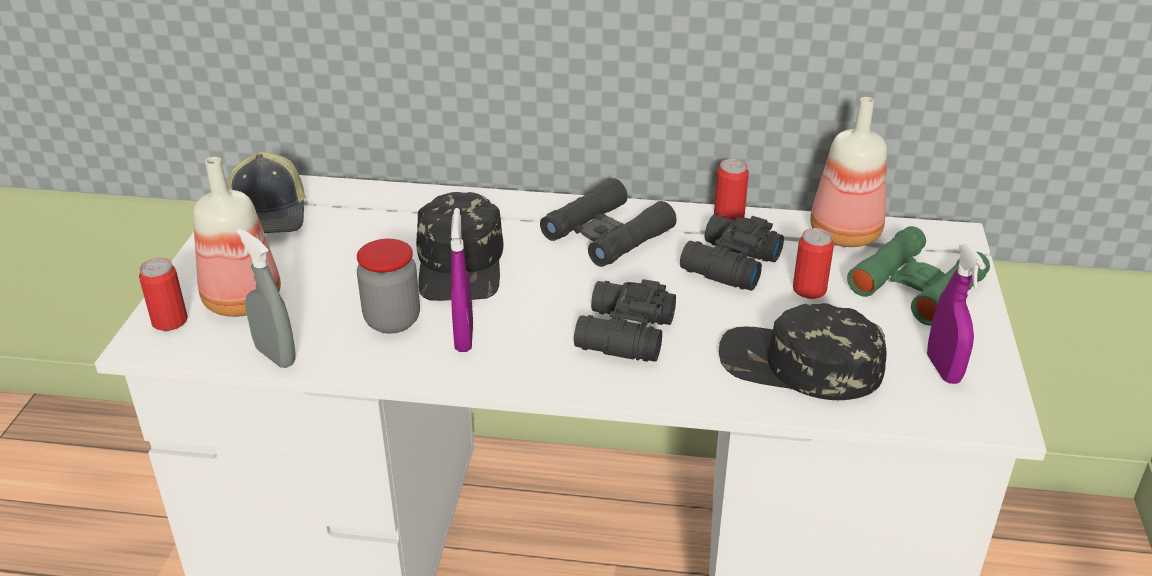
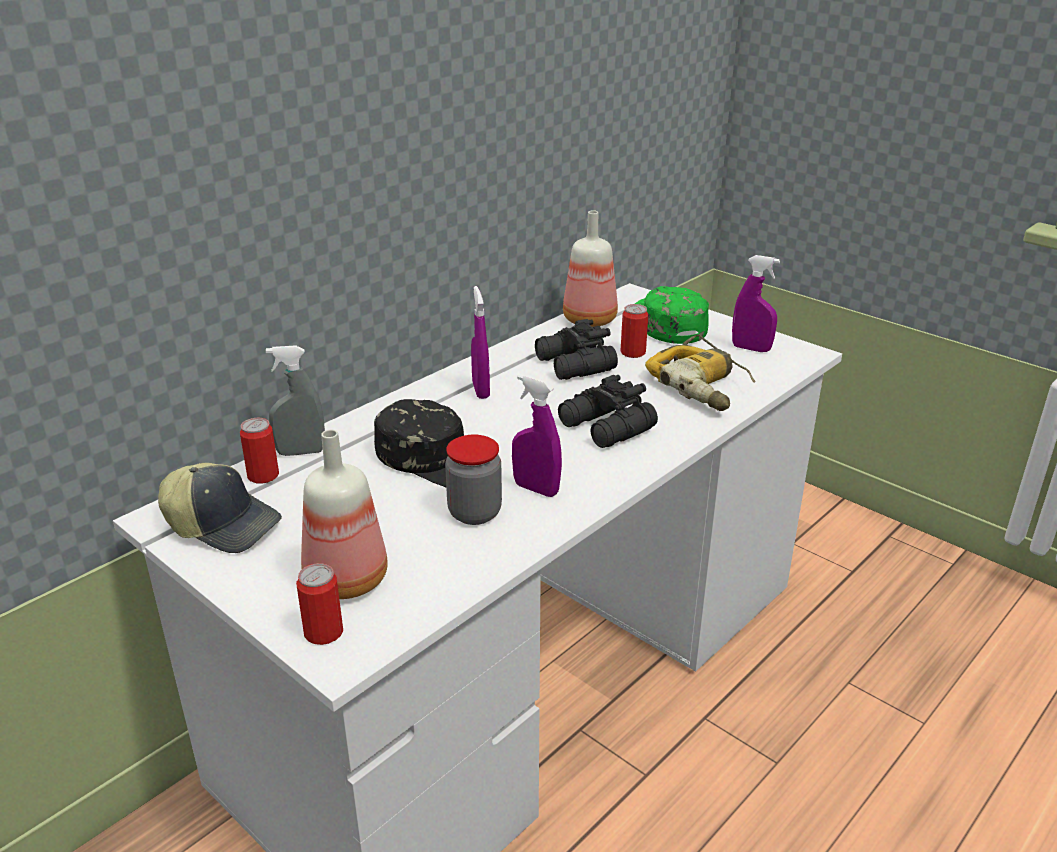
camera: 55 degrees left, 5 degrees down
grey spray bottle [236,228,296,368] -> grey spray bottle moved to [266,345,325,456]
black binoculars [540,178,677,267] -> purple spray bottle [471,286,490,399]
can [714,159,749,220] -> can moved to [240,418,279,484]
black cap [719,303,886,400] -> power drill [645,334,756,411]
green binoculars [847,226,990,325] -> green cap [635,286,709,344]

